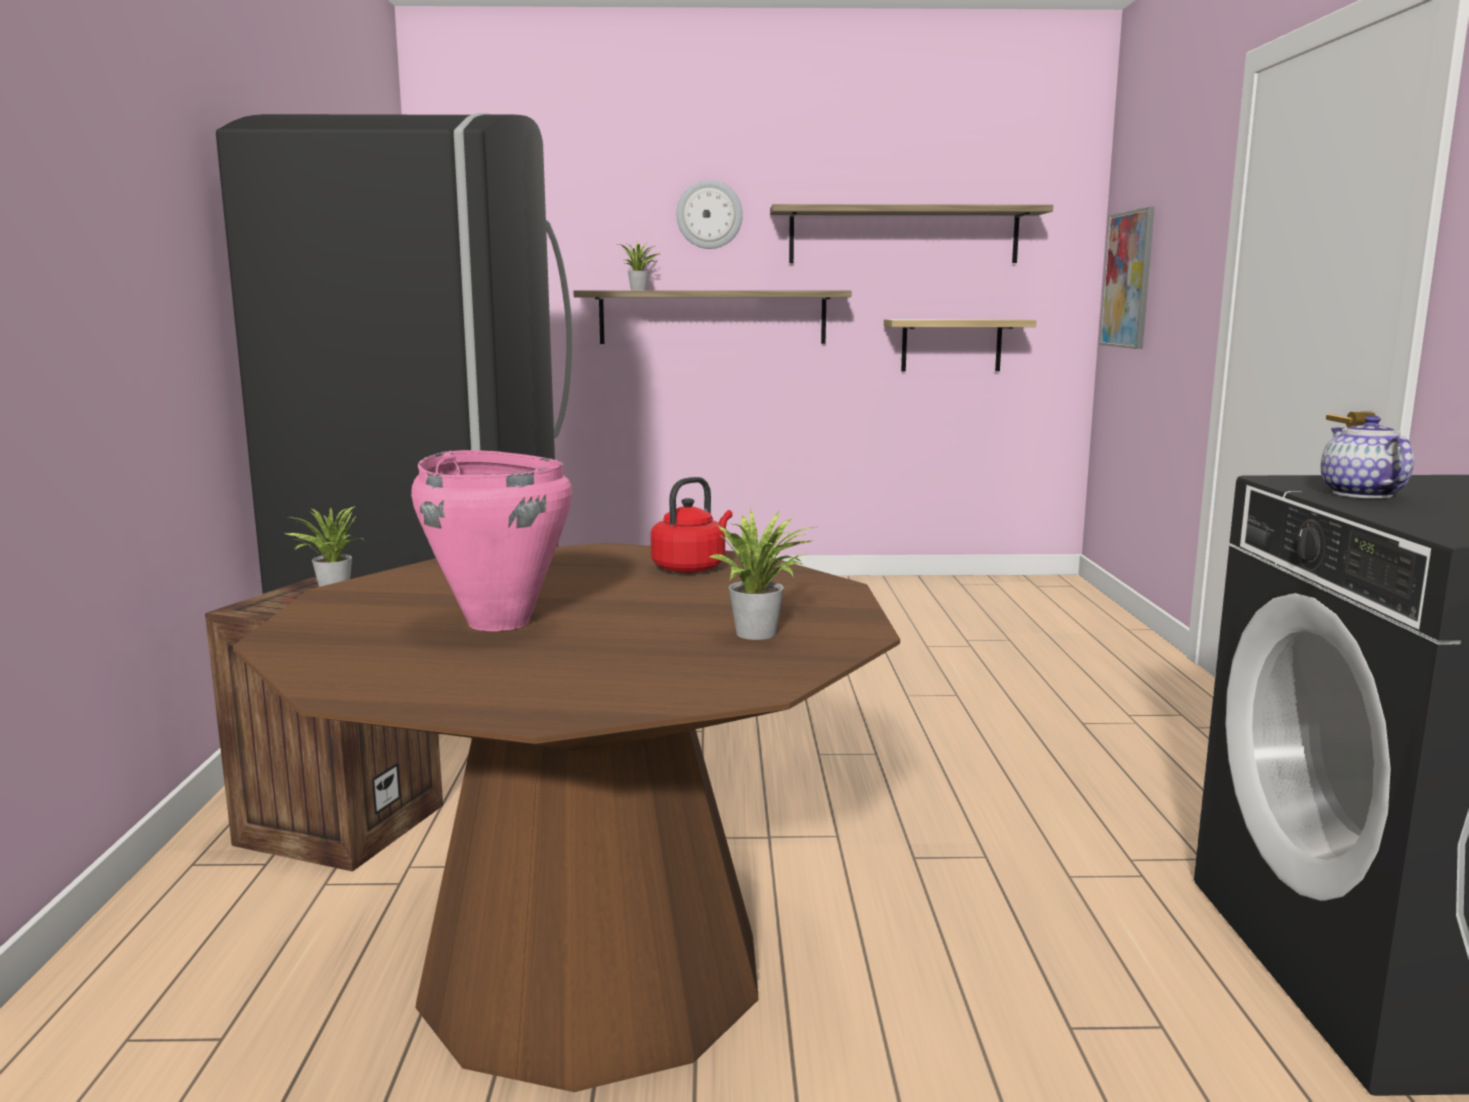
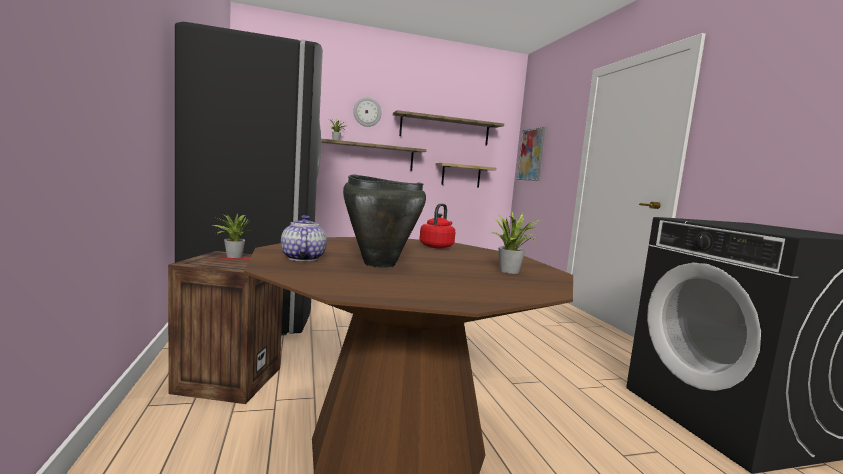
camera: 15 degrees left, 5 degrees down
pink cooking pot [411,450,572,631] -> black cooking pot [343,174,426,268]
teapot [1321,415,1414,499] -> teapot moved to [281,215,327,261]

